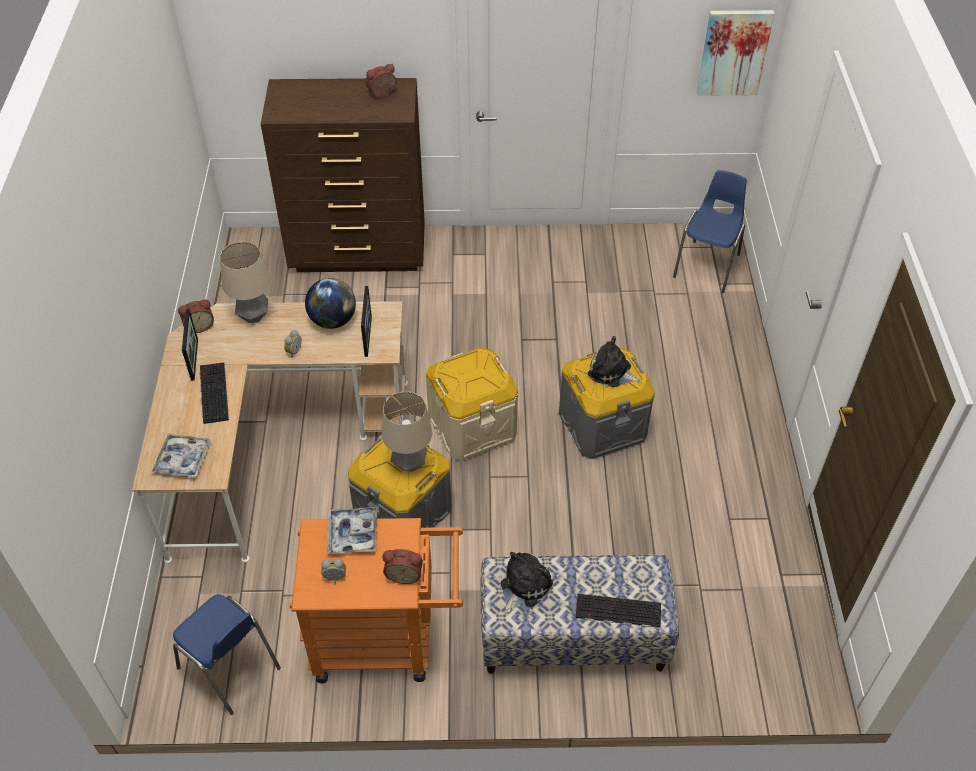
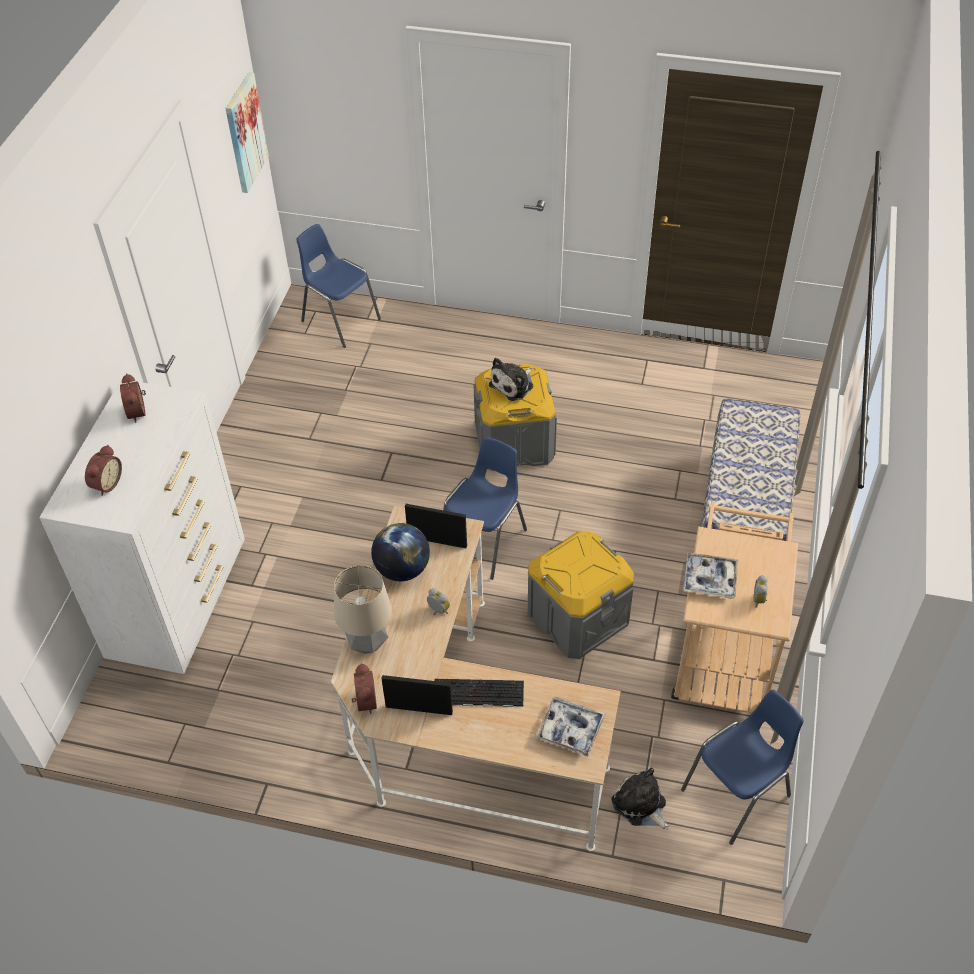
camera: 75 degrees left, 0 degrees up
brown dresser [261,78,425,272] -> white dresser [39,379,245,674]
orange cart [290,518,463,683] -> beige cart [671,501,798,713]
table lamp [382,391,432,472] -> none
alarm clock [383,549,423,584] -> alarm clock moved to [85,445,122,496]
beige storage box [426,348,518,461] -> blue chair [443,437,527,580]
plush toy [501,552,553,613] -> plush toy moved to [612,768,669,829]
keyboard [576,594,661,628] -> none

